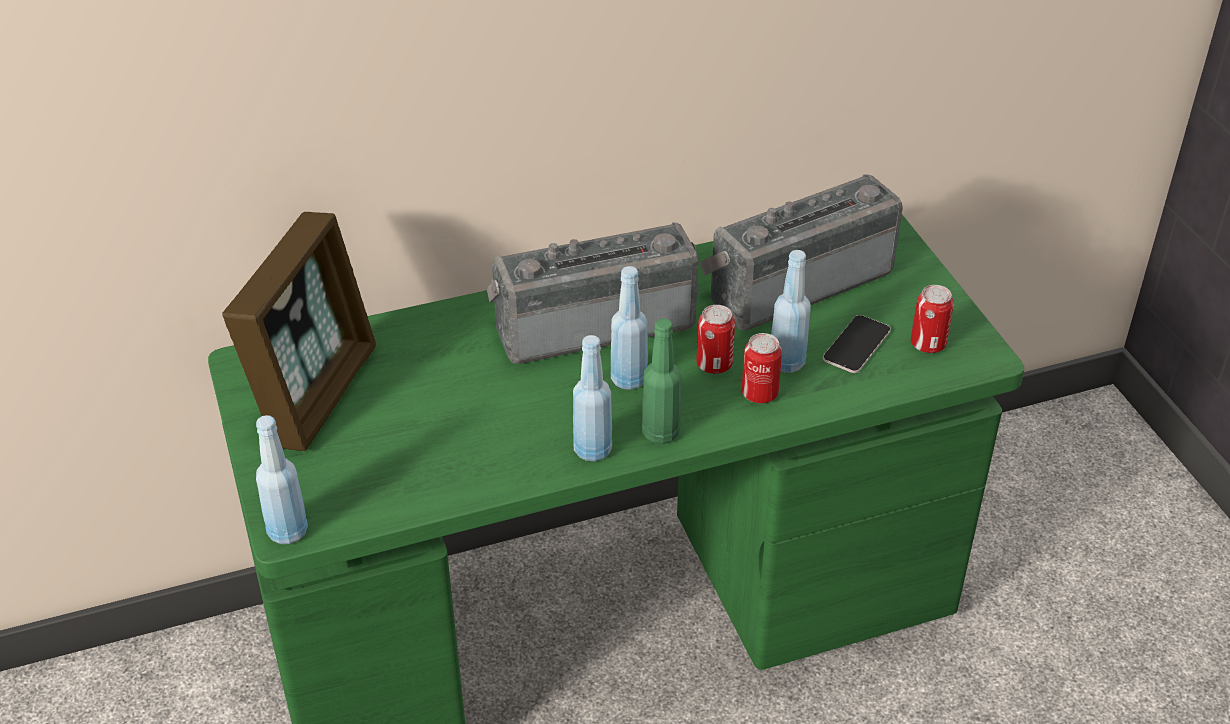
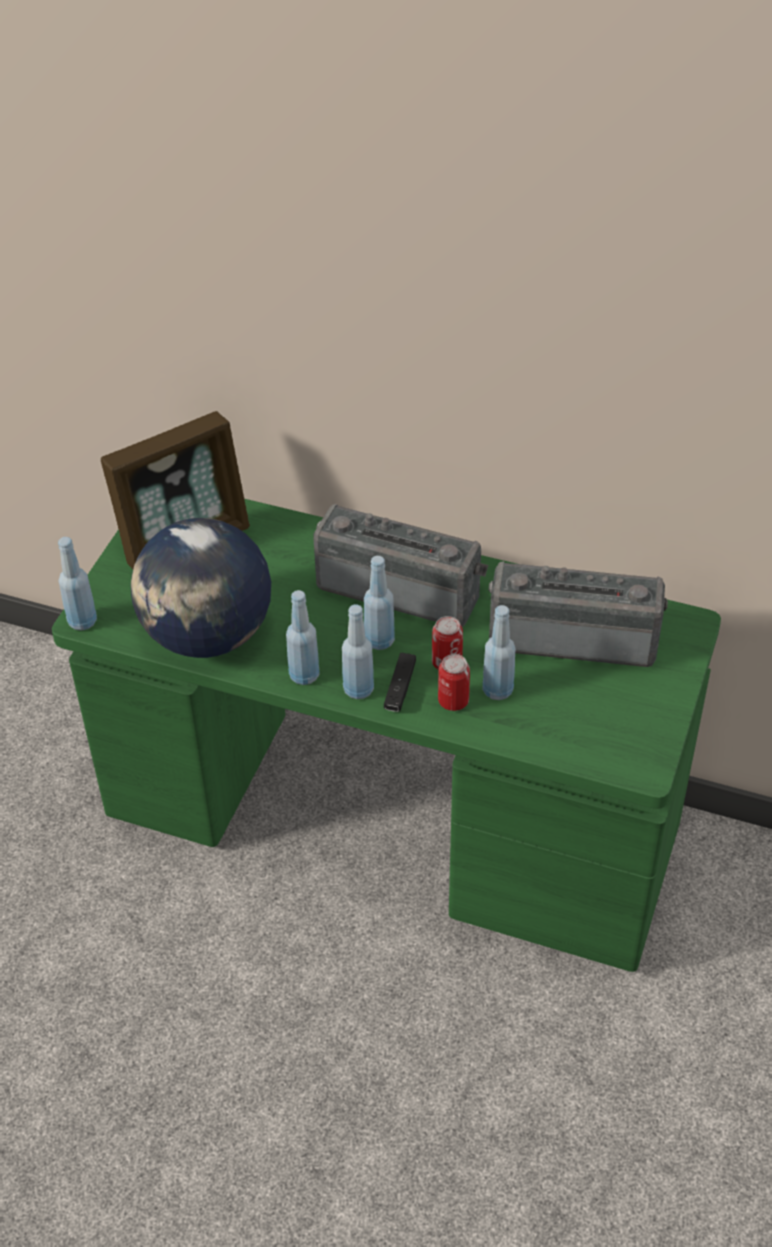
camera: 40 degrees right, 5 degrees up
green bottle [642,318,681,444] -> blue bottle [342,604,374,699]
phone [823,315,891,373] -> none
can [911,285,954,353] -> none
none -> globe [131,518,271,658]
none -> black game controller [384,653,416,712]

